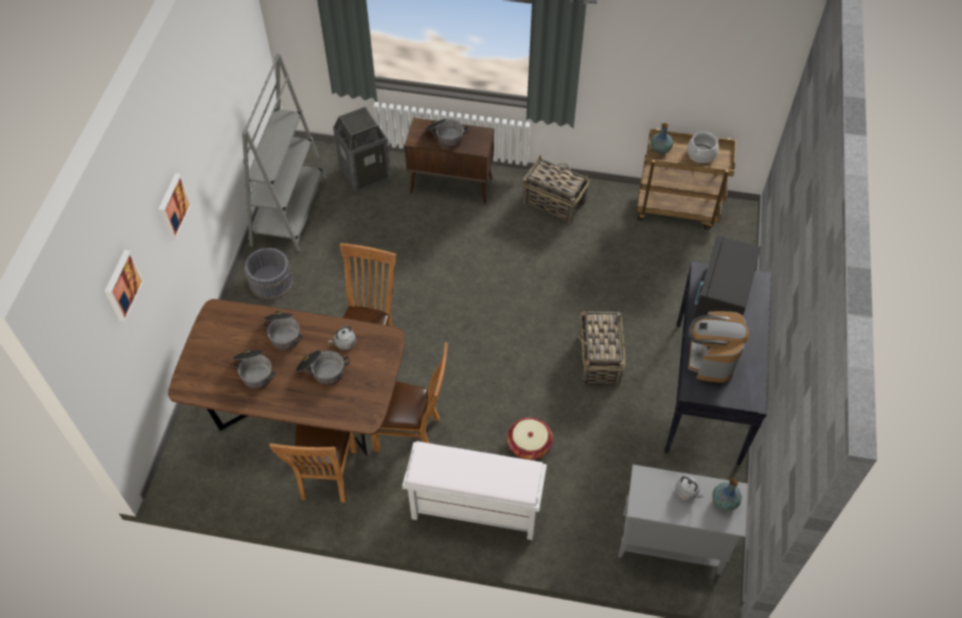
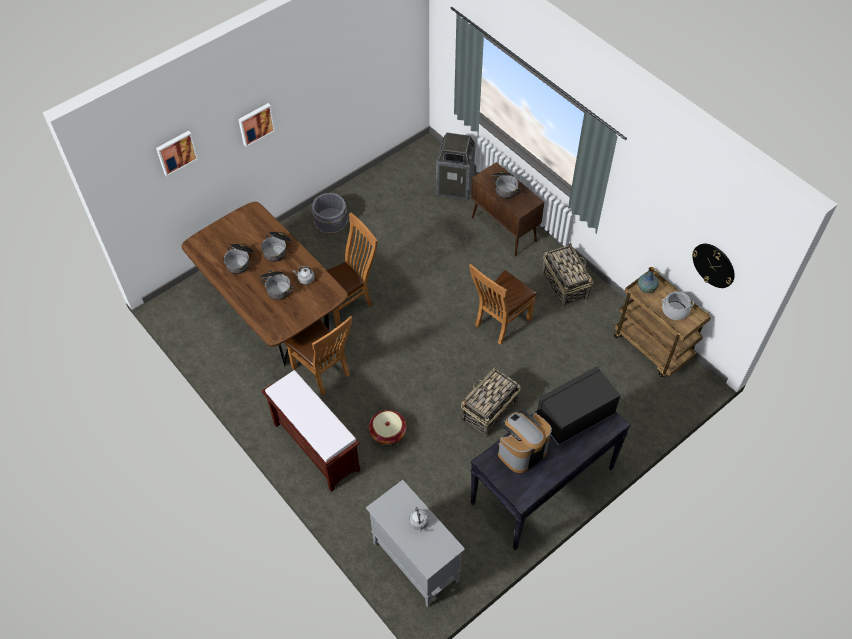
camera: 40 degrees right, 0 degrees up
grey bookcase [242,54,327,252] -> none
brown chair [269,424,357,502] -> brown chair moved to [469,264,537,345]
white bench [402,441,547,540] -> brown bench [262,370,361,492]
vase [712,479,742,511] -> none
none -> wall clock [692,244,735,288]

